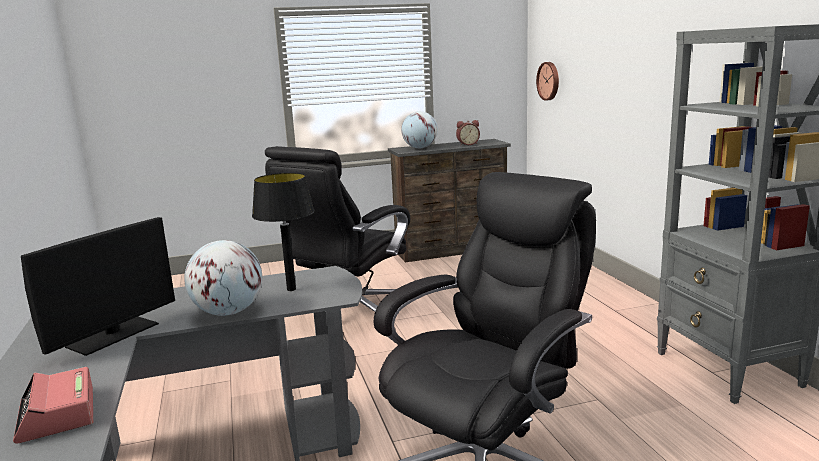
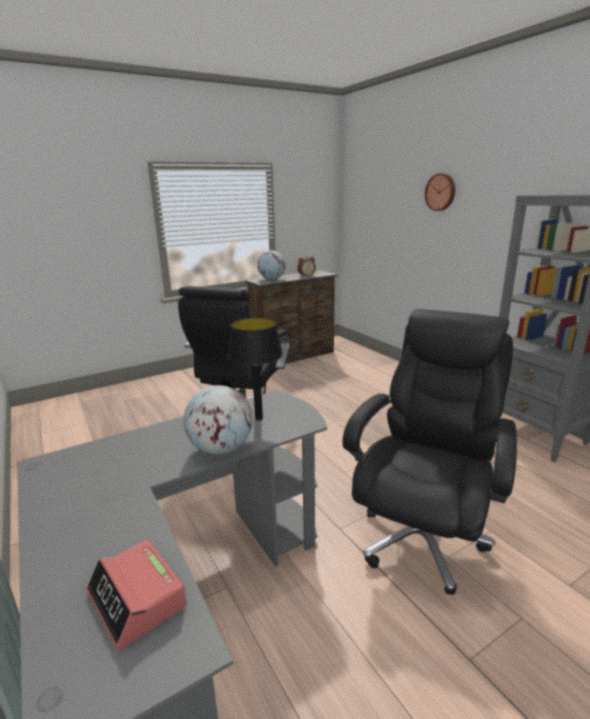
camera: 15 degrees left, 5 degrees up
monitor [21,217,175,356] -> none
wall clock [536,62,559,101] -> wall clock moved to [425,173,455,211]

